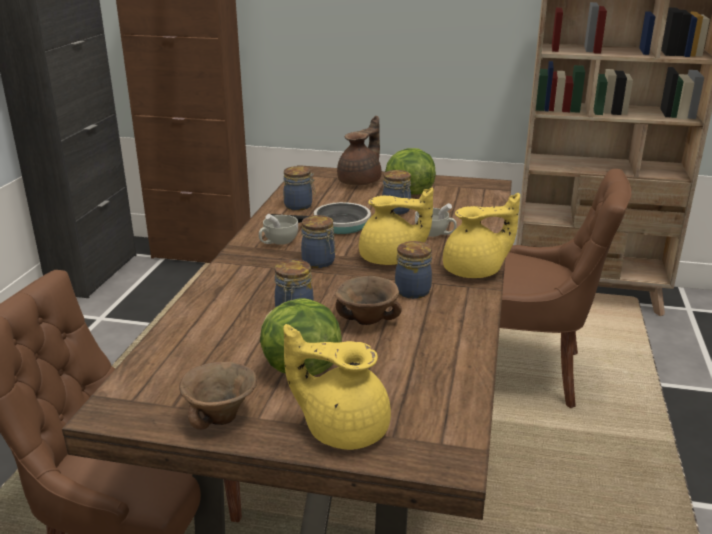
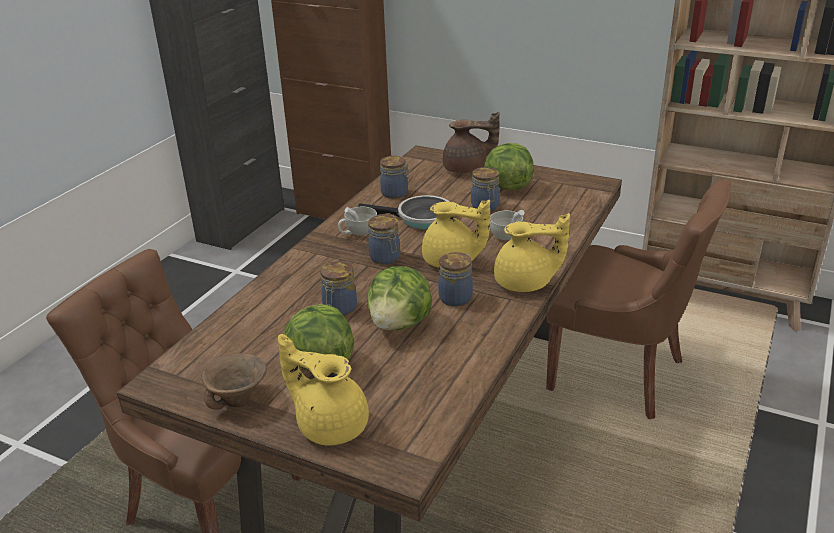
camera: 15 degrees right, 5 degrees up
brown bowl [335,276,402,325] -> lettuce [368,266,432,330]
brown teapot [337,116,382,185] -> brown teapot turned 45 degrees clockwise [443,112,499,174]

